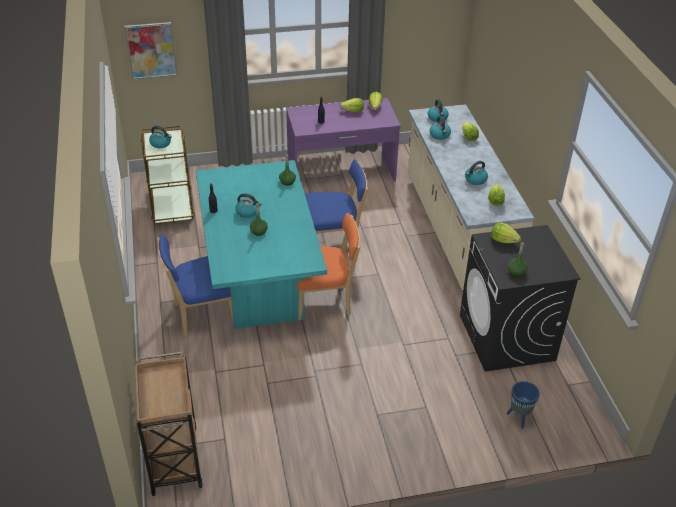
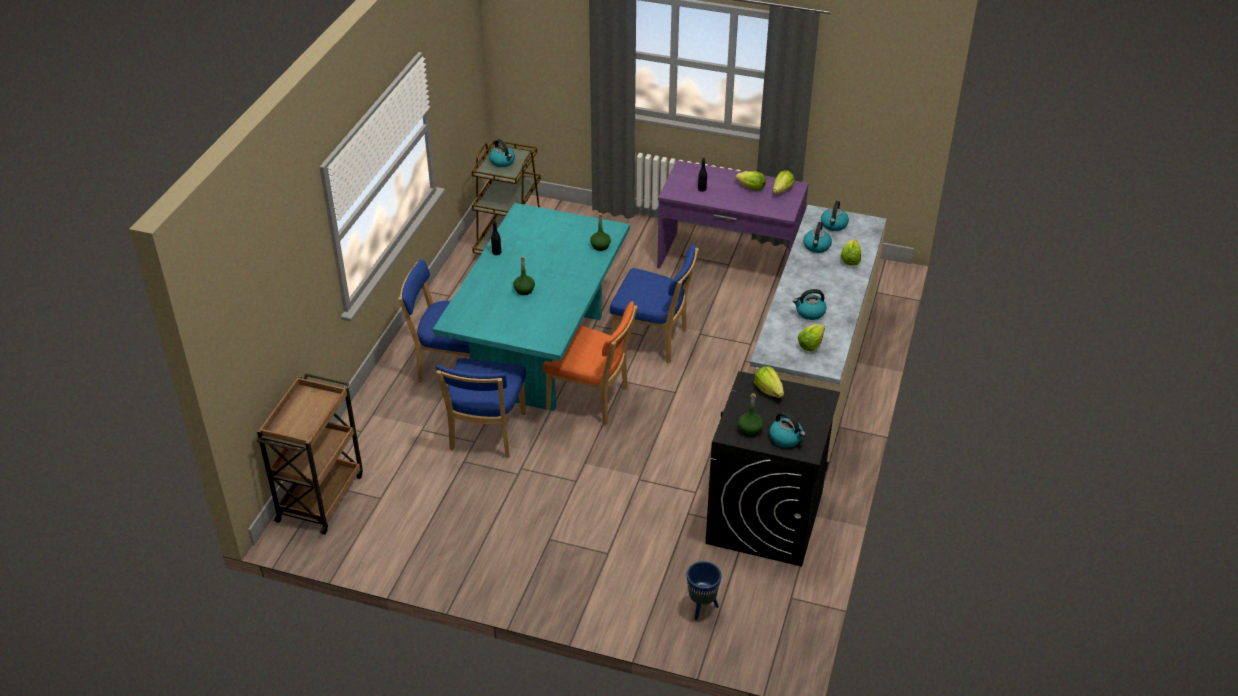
camera: 30 degrees right, 0 degrees up
picture [125,22,177,79] -> none
kettle [235,193,262,218] -> kettle moved to [770,412,805,447]
none -> blue chair [436,358,526,458]

